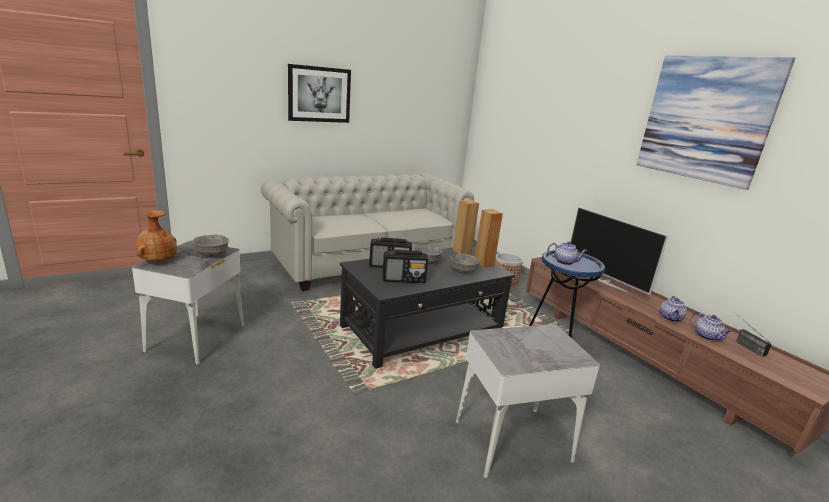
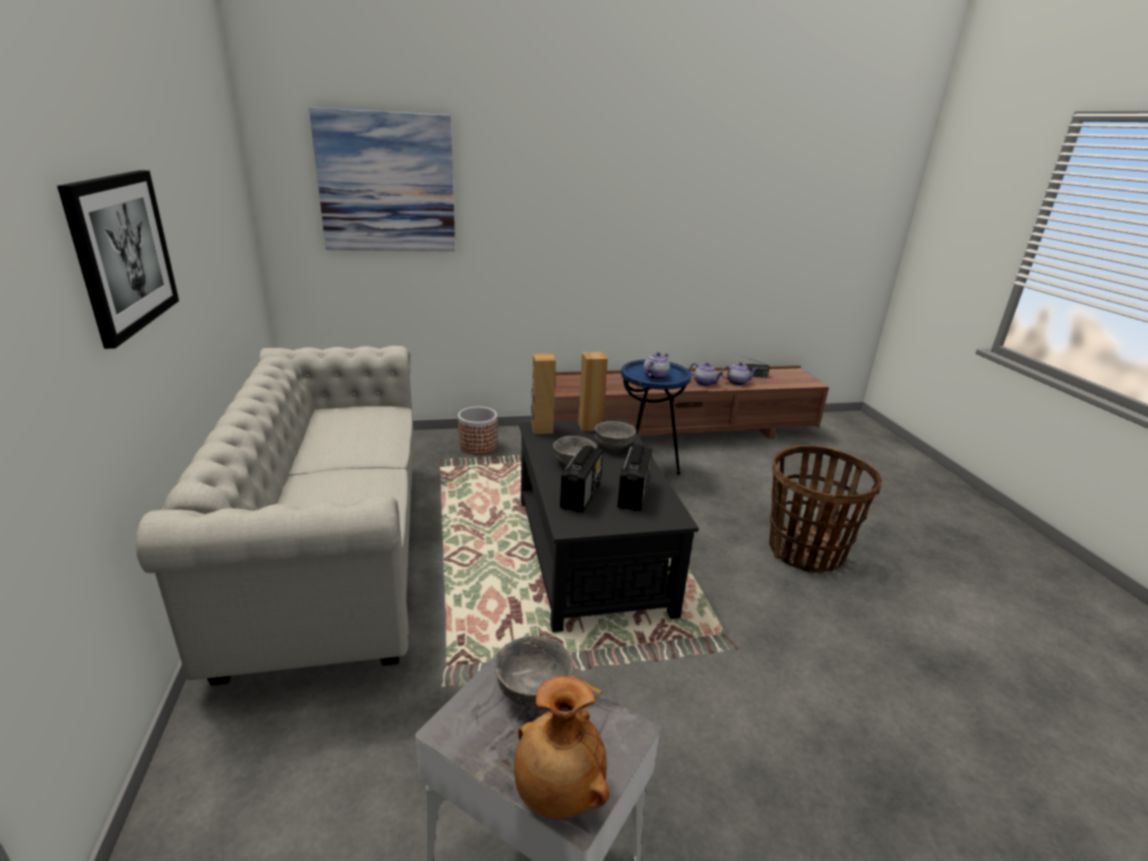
camera: 70 degrees left, 5 degrees up
side table [456,324,600,478] -> basket [769,445,882,573]
television [570,206,668,295] -> none
picture [636,55,795,190] -> picture moved to [309,107,455,252]

